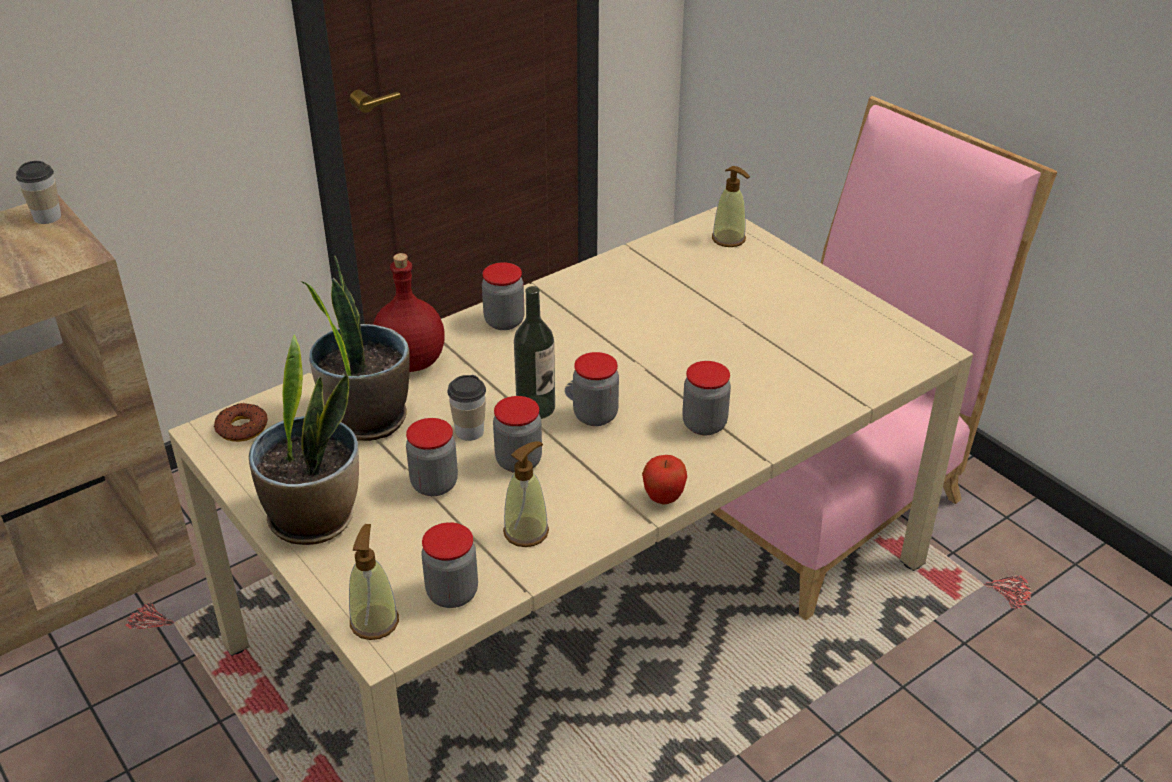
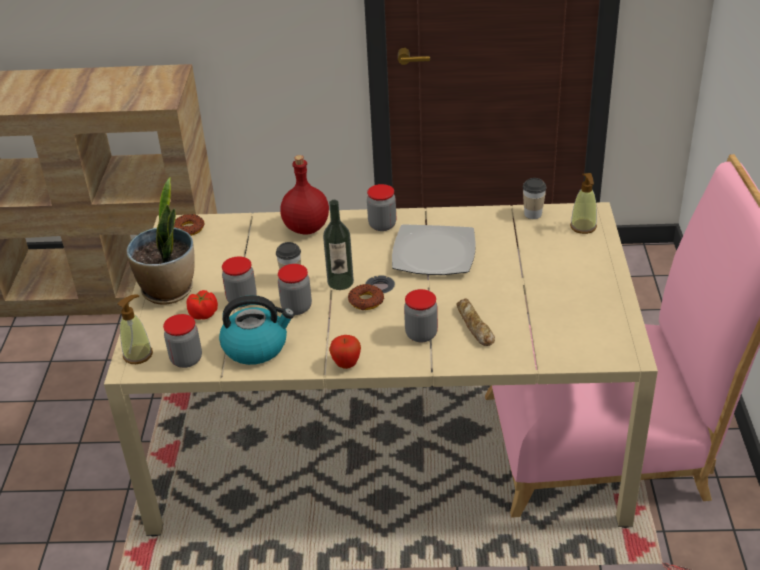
camera: 40 degrees right, 0 degrees up
cup [16,161,61,224] -> cup moved to [523,178,547,219]
potted plant [301,256,410,441] -> none
soap dispenser [503,441,549,547] -> kettle [219,295,295,365]
jar [573,352,619,426] -> donut [348,284,384,310]
none -> tomato [186,290,218,319]
none -> plate [392,224,476,275]
none -> bread [457,298,495,346]

